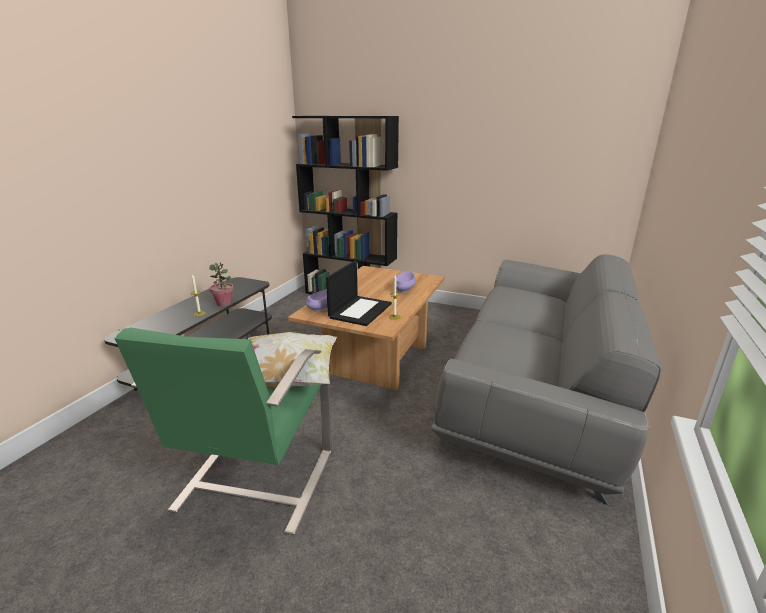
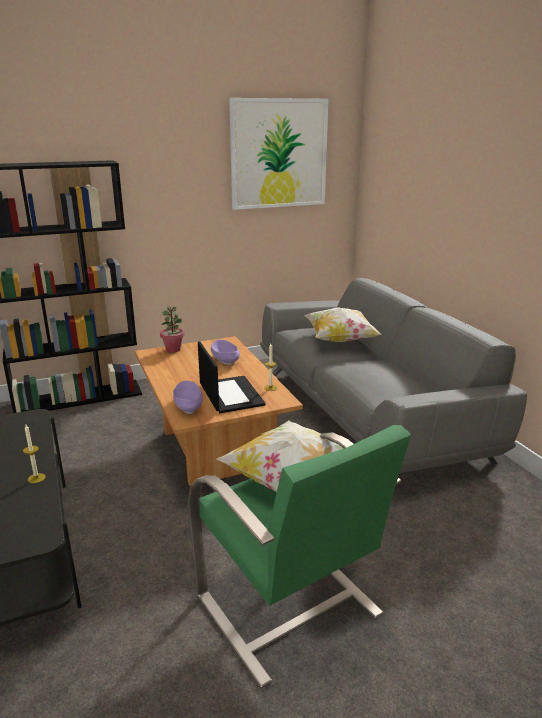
camera: 45 degrees left, 0 degrees up
potted plant [209,263,234,306] -> potted plant moved to [160,306,184,353]
none -> picture [229,98,329,210]
none -> pillow [304,307,382,342]

